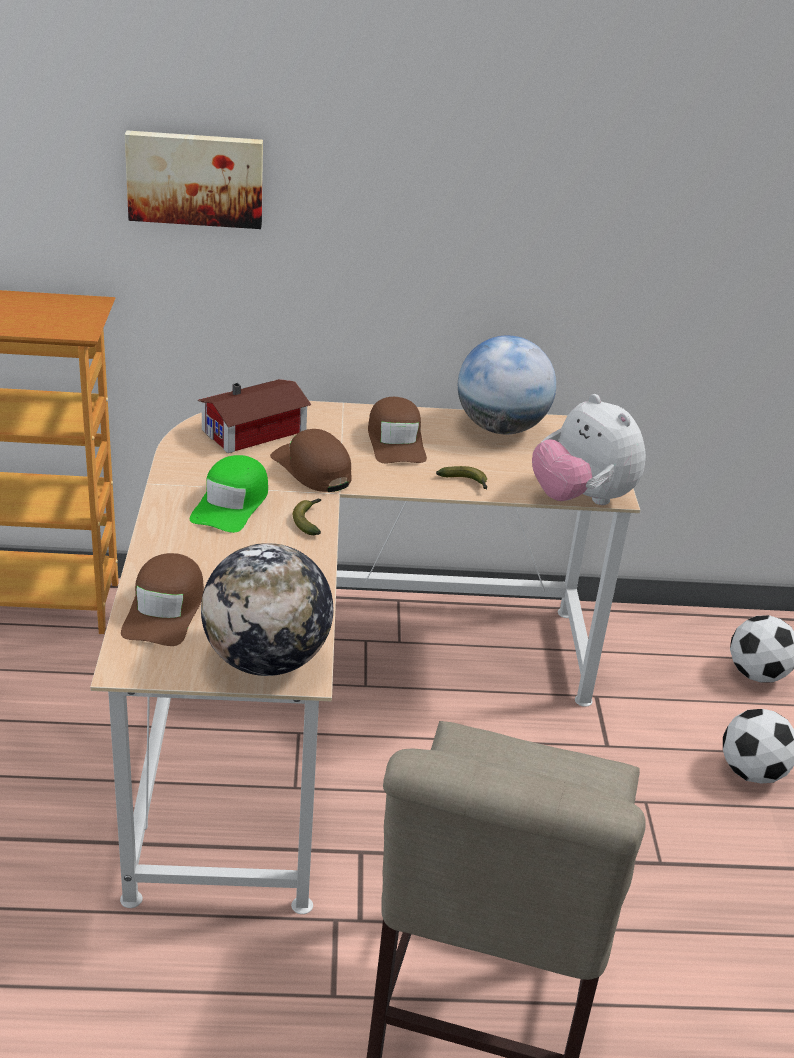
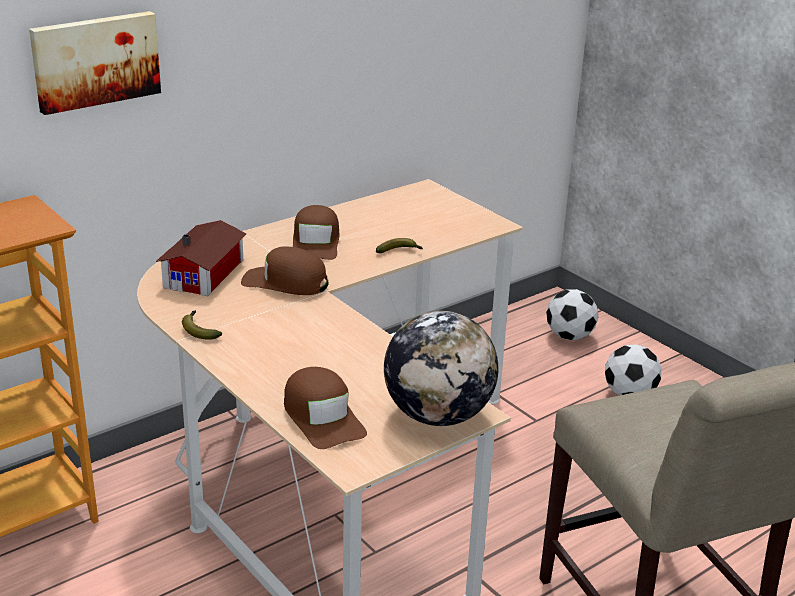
camera: 35 degrees left, 5 degrees down
green cap [190,455,268,533] -> none
banana [293,498,321,535] -> banana moved to [182,310,222,340]
brown cap [368,397,427,463] -> brown cap turned 45 degrees clockwise [293,205,339,260]
globe [458,335,556,434] -> none
plush toy [532,394,646,505] -> none

